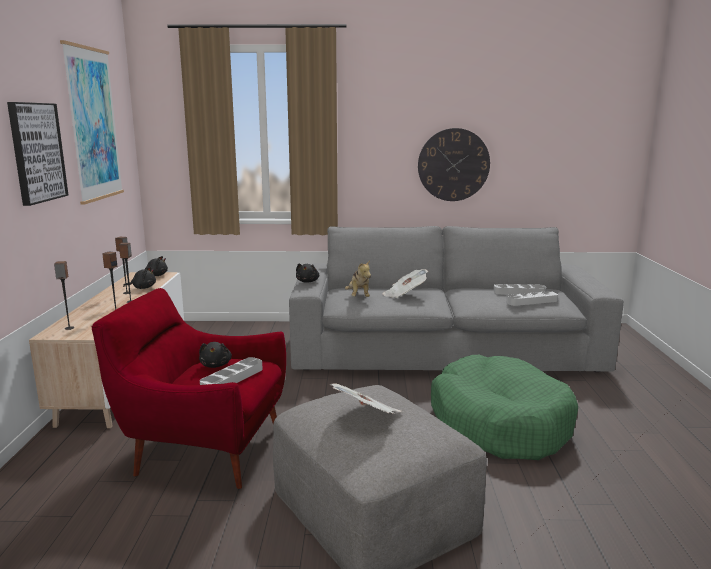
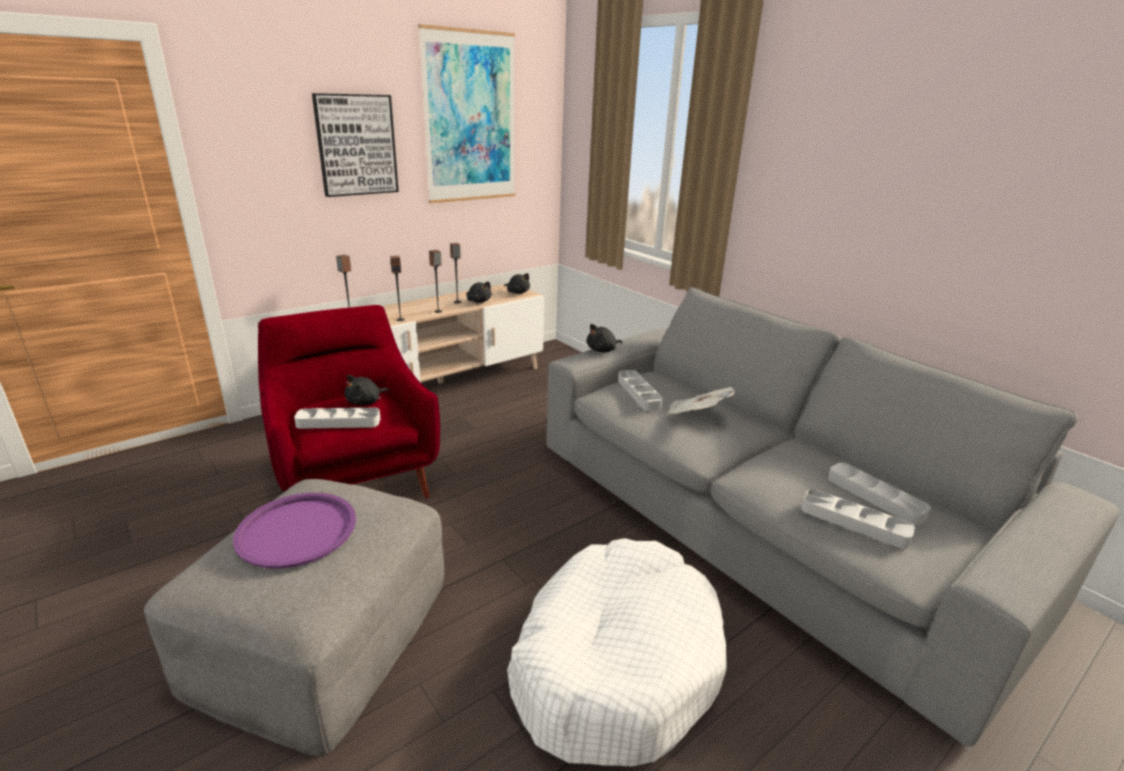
camera: 50 degrees right, 10 degrees up
newspaper [330,384,401,414] -> purple tray [233,493,356,569]
plush toy [345,260,371,297] -> grey tray [618,370,663,411]
wall clock [418,128,490,201] -> none
green dog bed [431,355,578,460] -> white dog bed [507,538,727,766]

